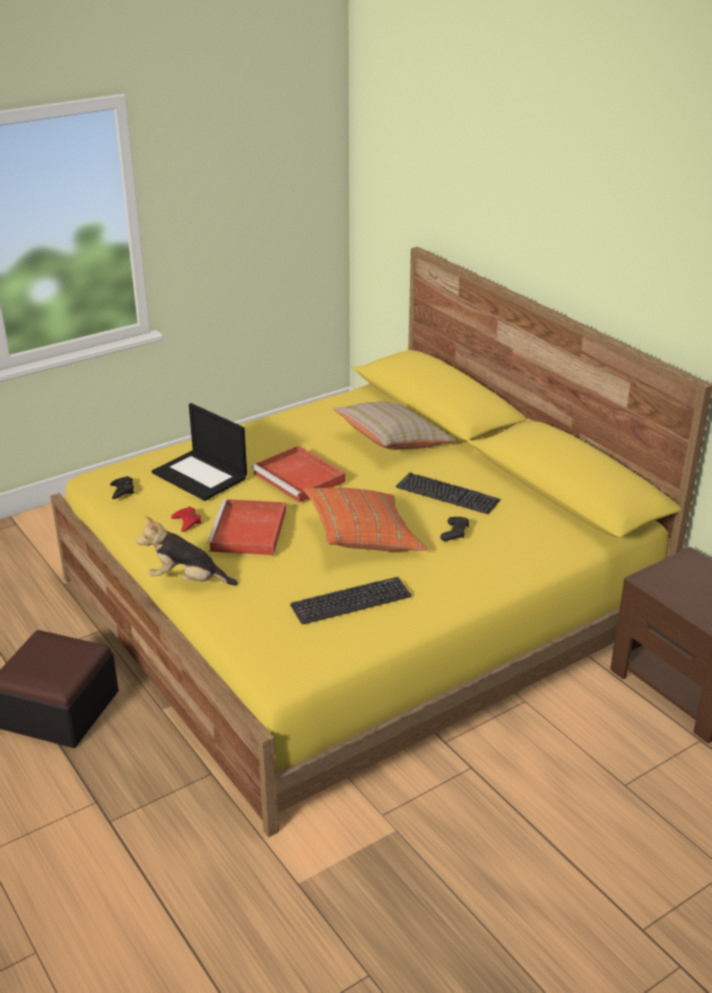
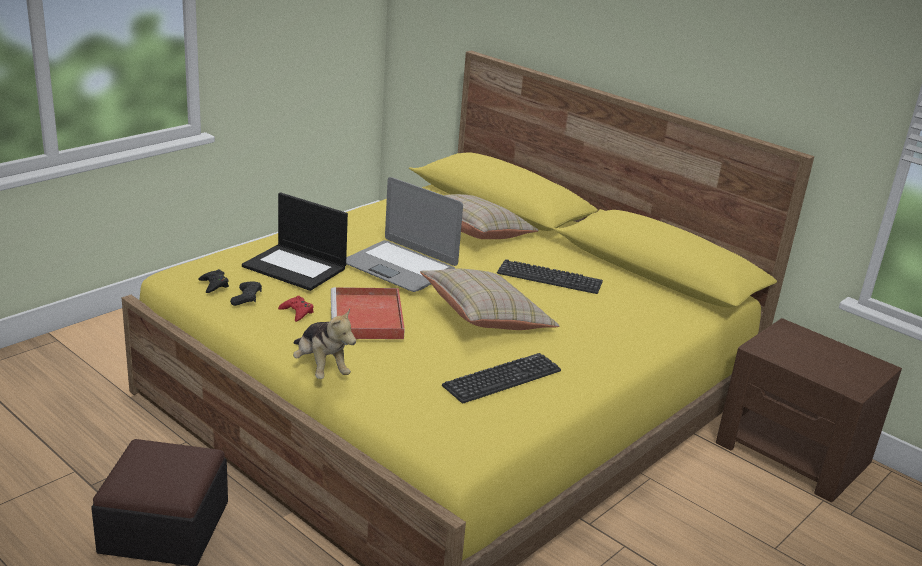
camera: 15 degrees left, 5 degrees down
plush toy [137,516,238,585] -> plush toy turned 120 degrees counterclockwise [293,309,356,379]
red tray [251,446,346,503] -> laptop [346,177,463,292]
orange pillow [303,487,427,551] -> beige pillow [420,269,559,330]
black game controller [440,517,469,541] -> black game controller moved to [230,281,262,306]

